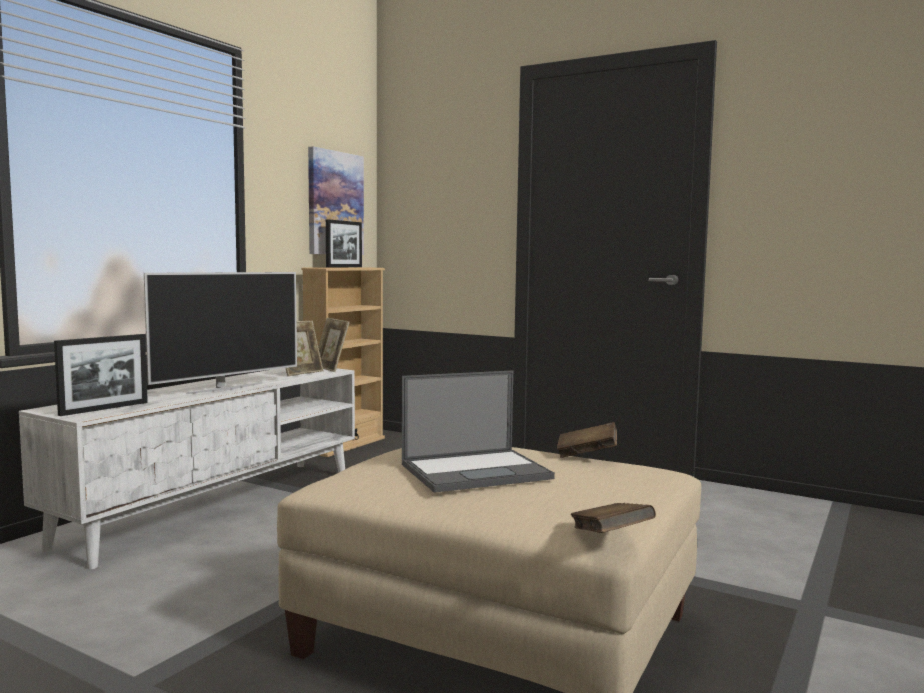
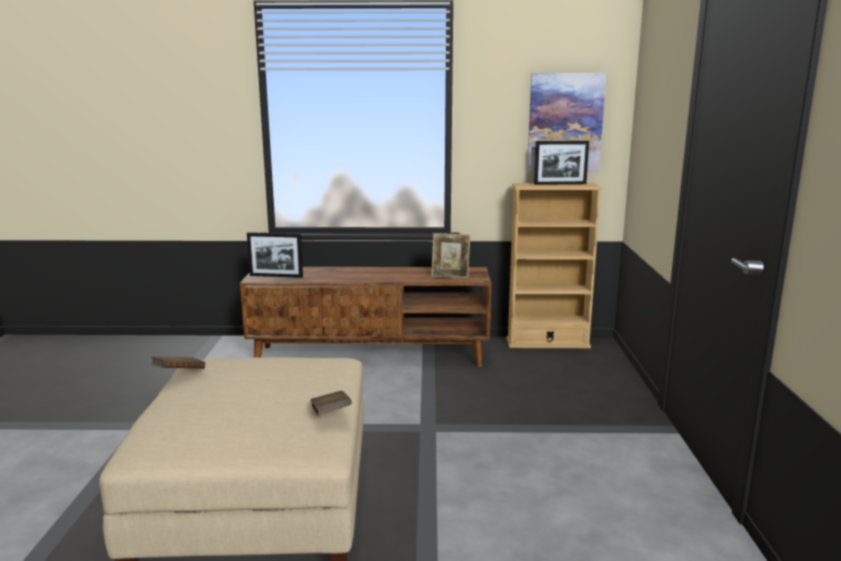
camera: 60 degrees right, 10 degrees up
white tv stand [19,368,355,569] -> brown tv stand [240,267,491,367]
television [144,272,297,394] -> none
picture frame [318,318,350,372] -> none
laptop [402,370,555,493] -> none
brown book [571,503,656,533] -> brown book moved to [151,357,205,369]

